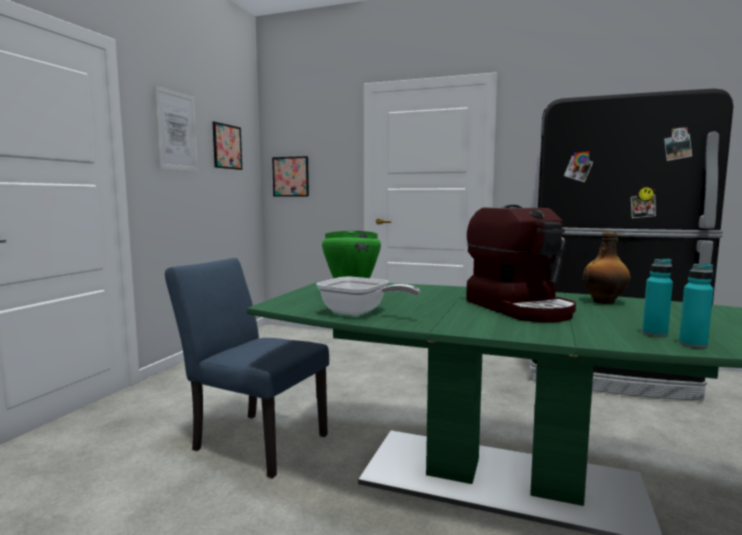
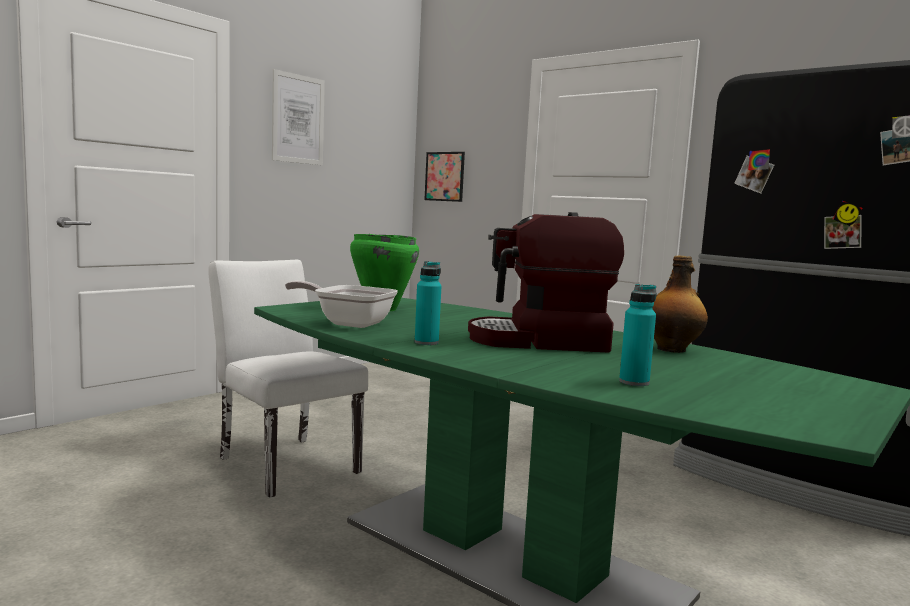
camera: 20 degrees right, 0 degrees up
blue chair [165,258,329,478] -> white chair [208,260,368,498]
picture [213,122,242,170] -> none
frying pan [317,277,420,316] -> frying pan turned 150 degrees clockwise [285,281,398,328]
coffee machine [466,205,576,322] -> coffee machine turned 90 degrees clockwise [468,212,624,353]
turquoise bottle [679,264,714,348] -> turquoise bottle moved to [415,261,441,345]

